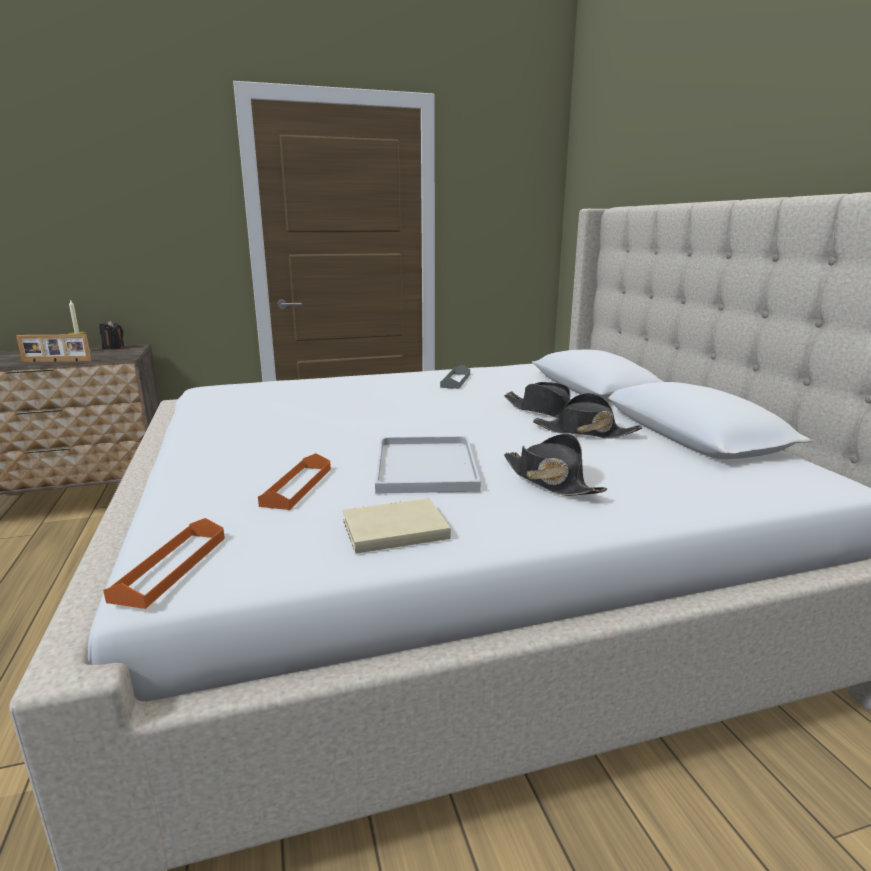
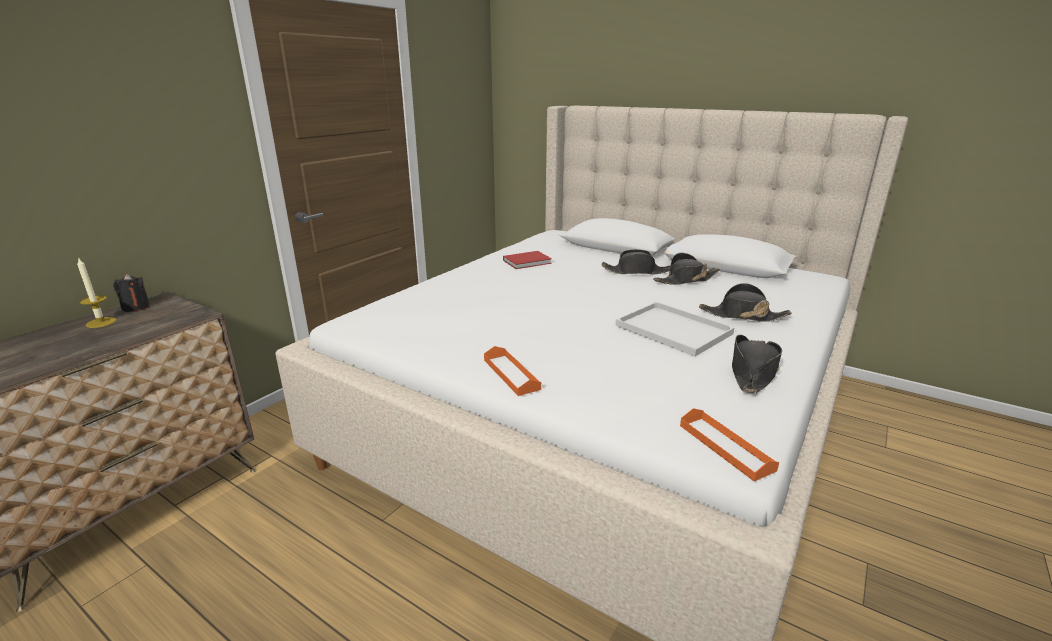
camera: 40 degrees left, 5 degrees up
picture frame [16,334,91,362] -> none
orange tray [258,453,331,510] -> orange tray moved to [484,346,541,396]
beige book [342,498,451,554] -> black hat [732,335,782,393]
grey tray [440,365,470,389] -> red book [503,251,552,269]

